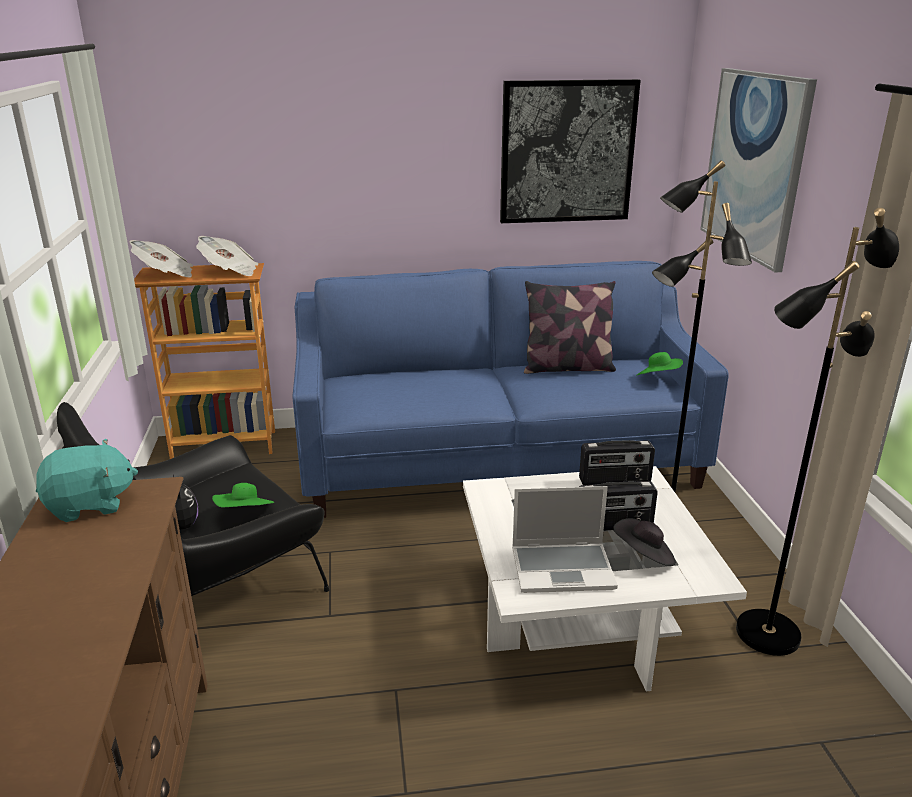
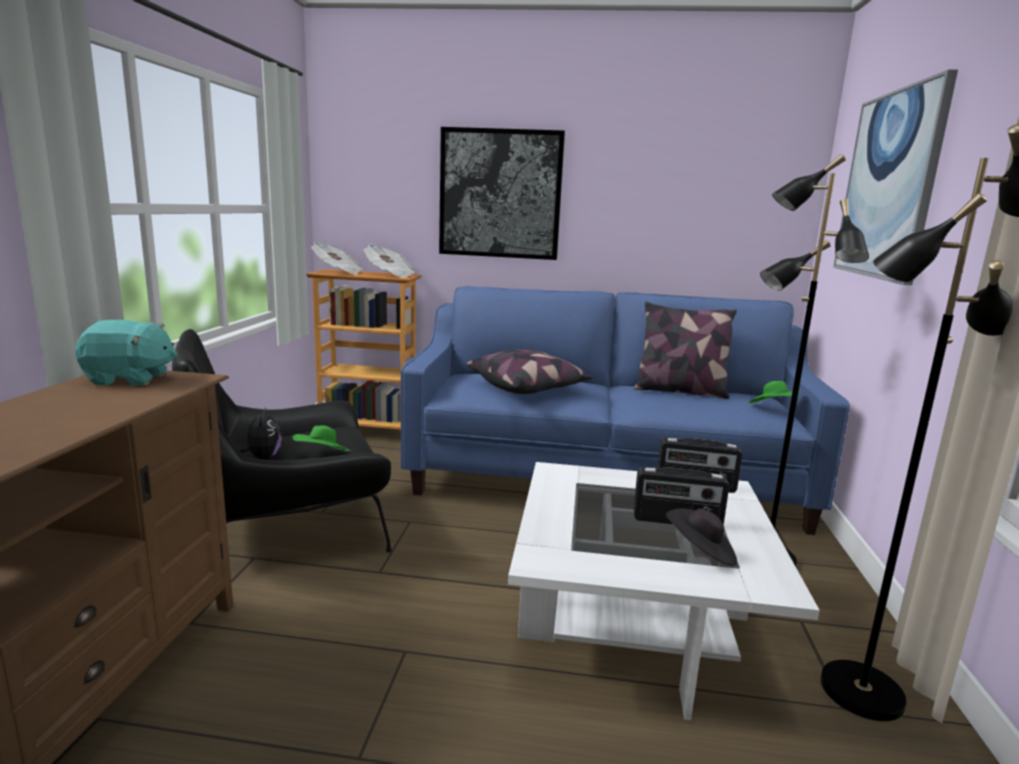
camera: 15 degrees right, 10 degrees down
picture [500,79,641,223] -> picture moved to [439,127,565,260]
laptop [512,486,618,593] -> none
none -> pillow [467,349,593,394]

